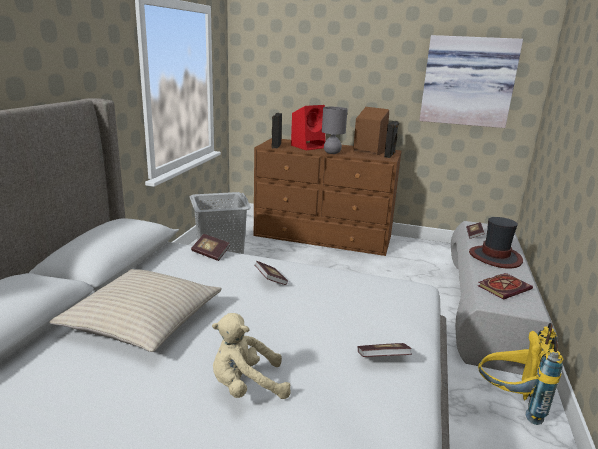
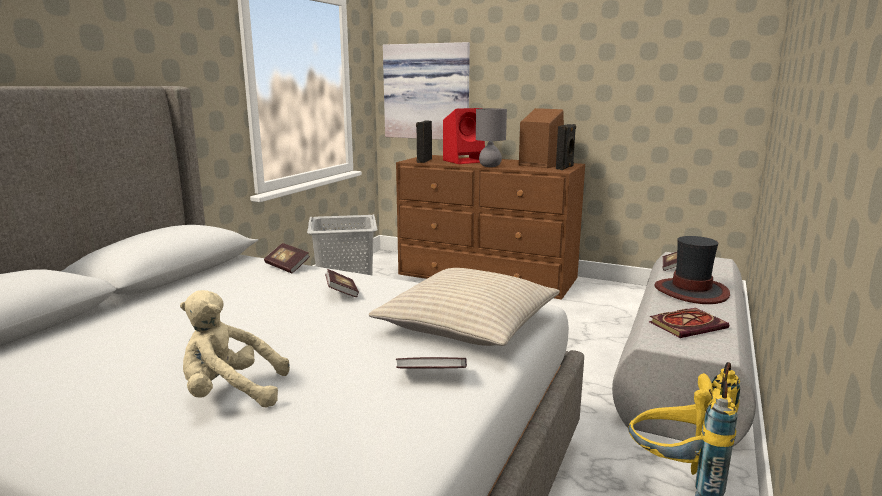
camera: 10 degrees right, 5 degrees down
beige pillow [49,269,222,352] -> beige pillow moved to [369,268,560,346]
picture [419,35,523,128] -> picture moved to [383,42,470,140]

